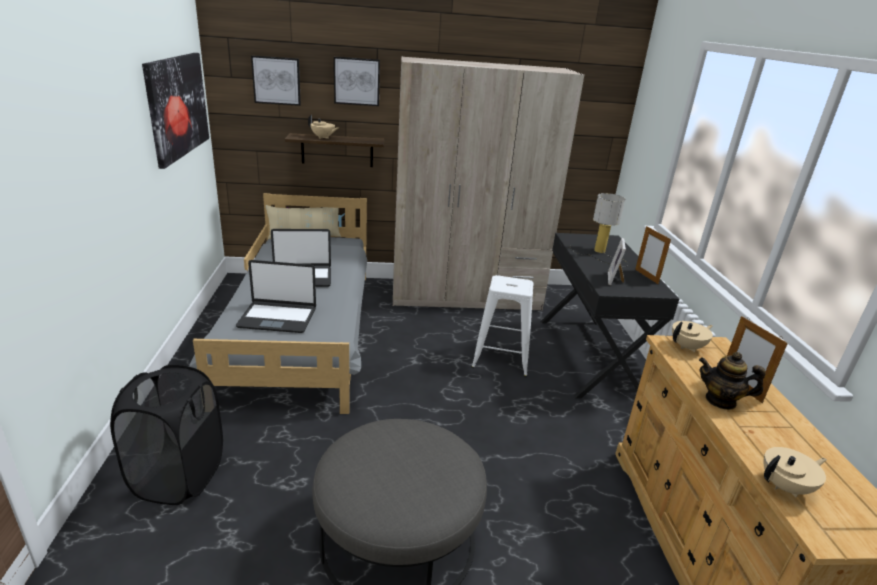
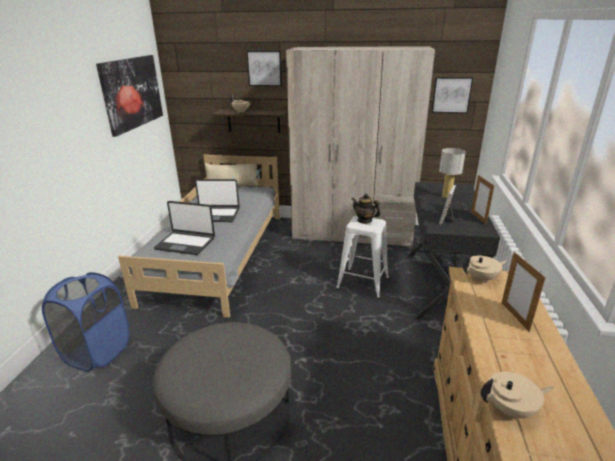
camera: 15 degrees right, 0 degrees up
black laundry basket [110,365,223,505] -> blue laundry basket [42,272,129,372]
picture [251,55,301,106] -> picture moved to [432,77,473,113]
teapot [699,352,766,410] -> teapot moved to [352,193,381,224]

